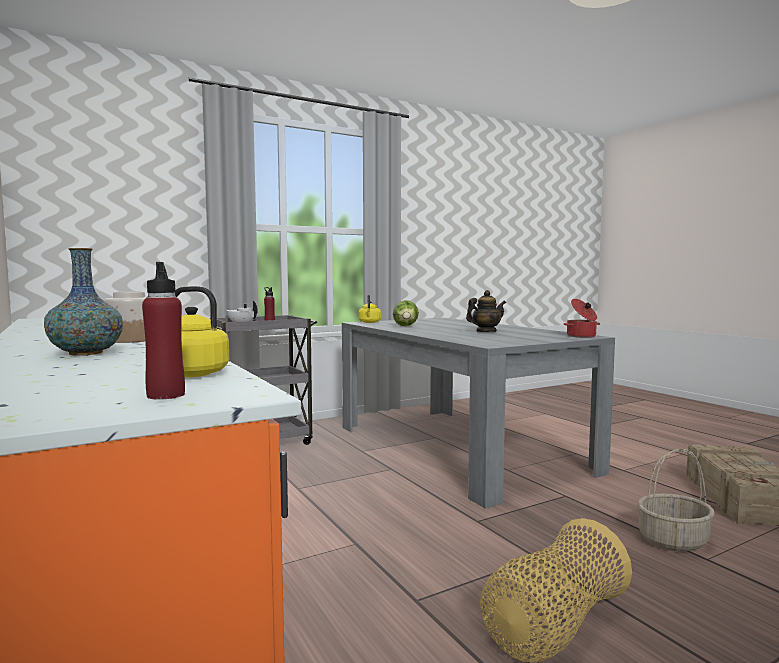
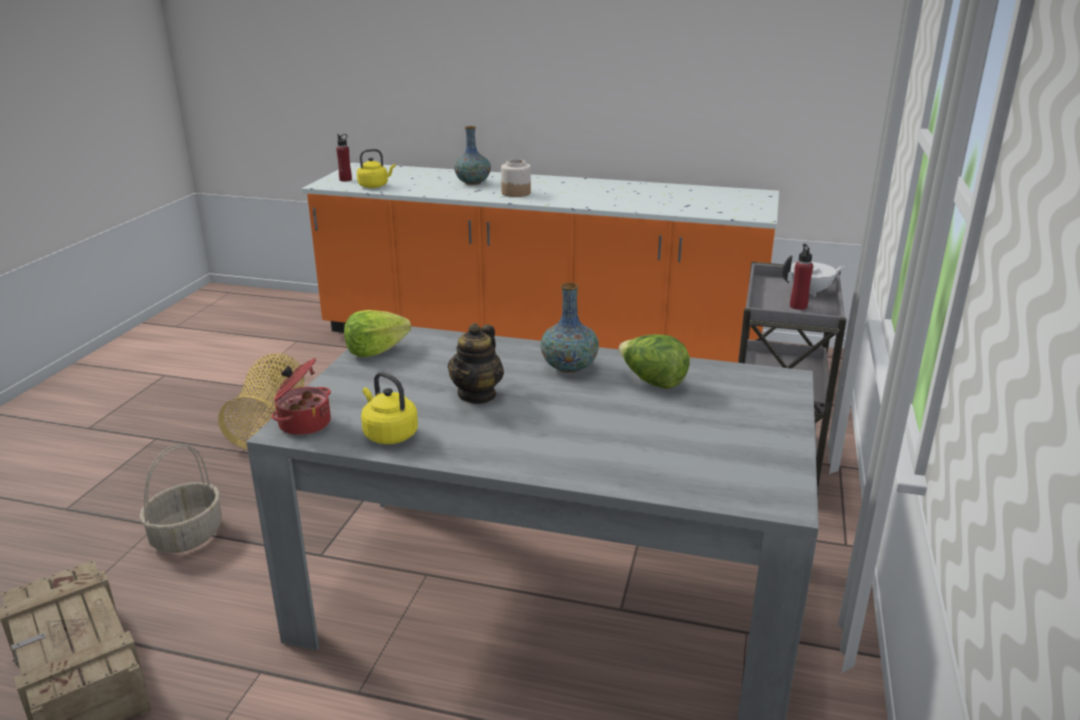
camera: 135 degrees right, 20 degrees up
yellow kettle [359,294,381,323] -> yellow kettle moved to [361,372,418,444]
none -> lettuce [344,310,411,357]
none -> vase [540,283,599,373]

